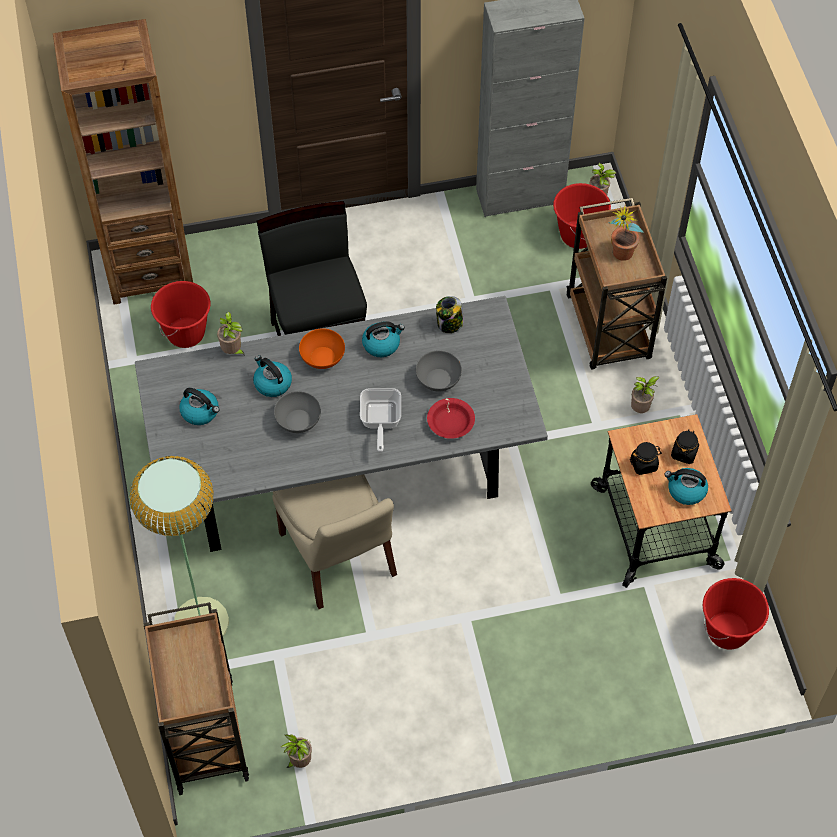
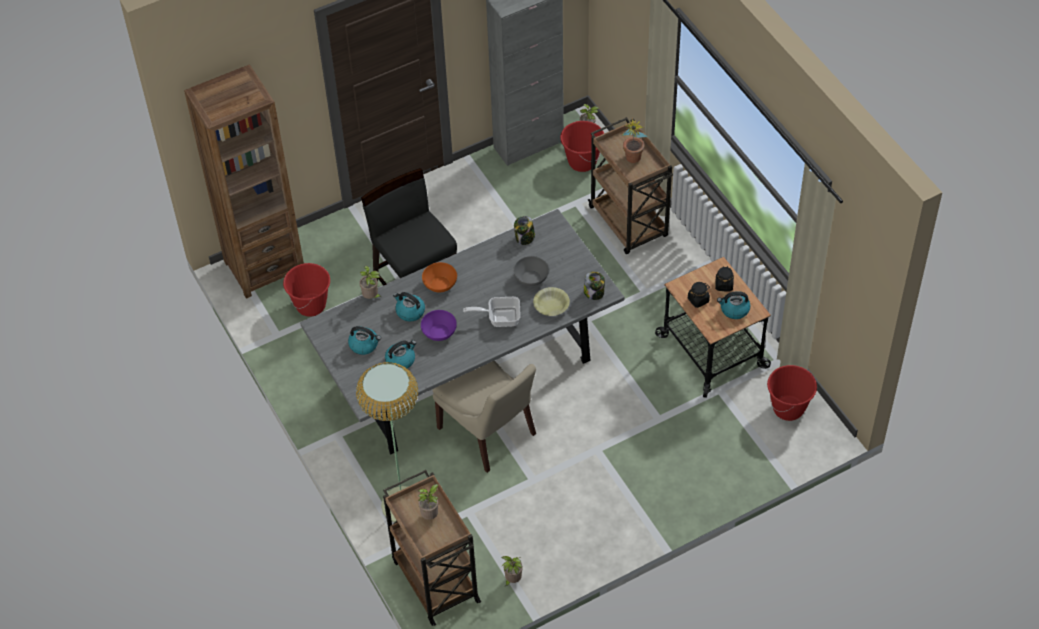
camera: 15 degrees left, 5 degrees down
grey bowl [274,391,321,433] -> purple bowl [421,310,457,341]
frying pan [360,388,401,452] -> frying pan turned 105 degrees clockwise [463,297,521,327]
kettle [362,321,405,357] -> kettle moved to [385,340,416,369]
red bowl [427,398,475,439] -> yellow bowl [533,287,570,316]
potted plant [631,376,660,413] -> potted plant moved to [418,484,438,520]
none -> jar [584,272,605,300]

